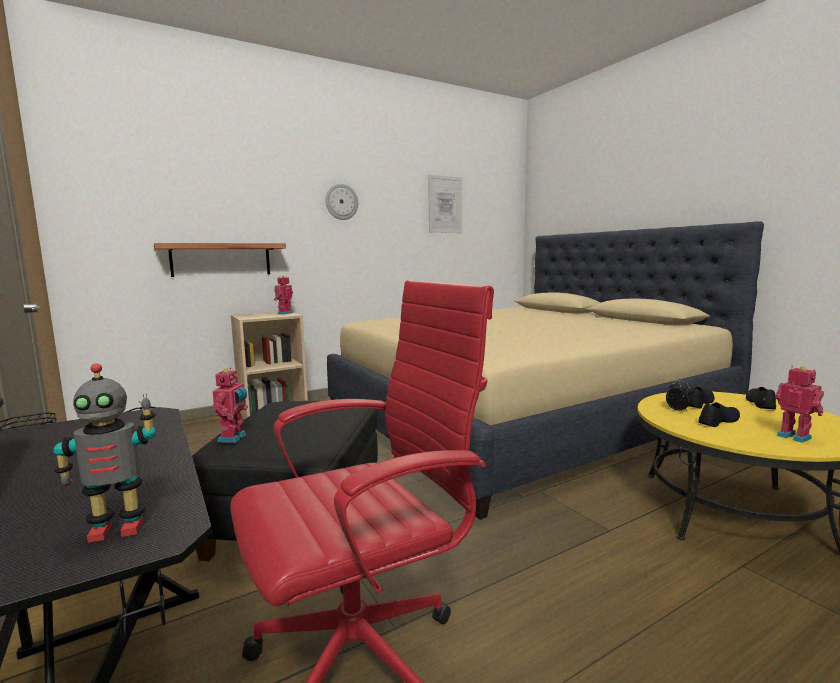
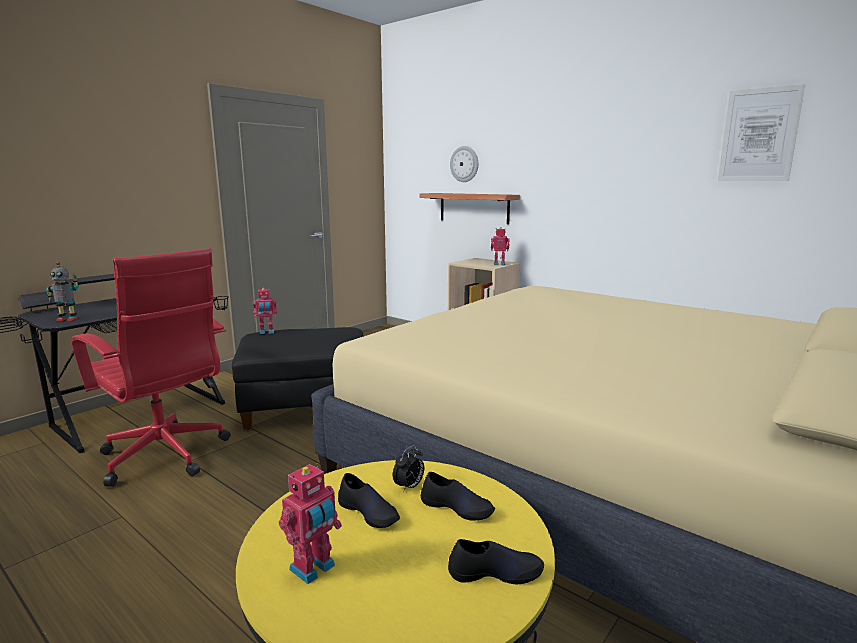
camera: 70 degrees right, 5 degrees up
toy robot [53,363,156,543] -> toy robot turned 60 degrees counterclockwise [46,262,79,321]
wall clock [325,184,358,220] -> wall clock moved to [450,146,478,182]

